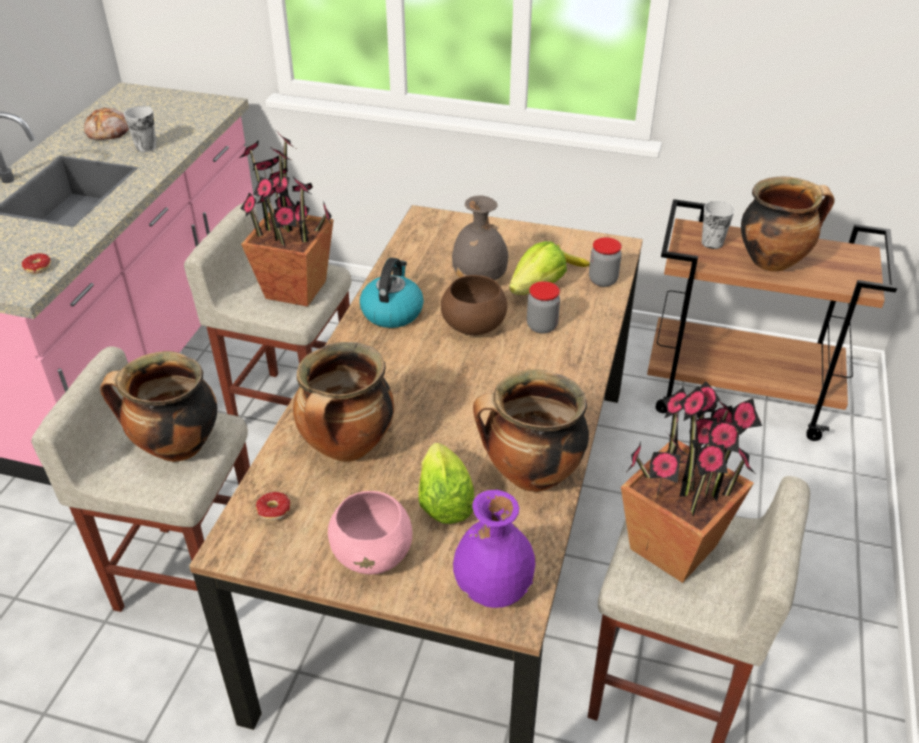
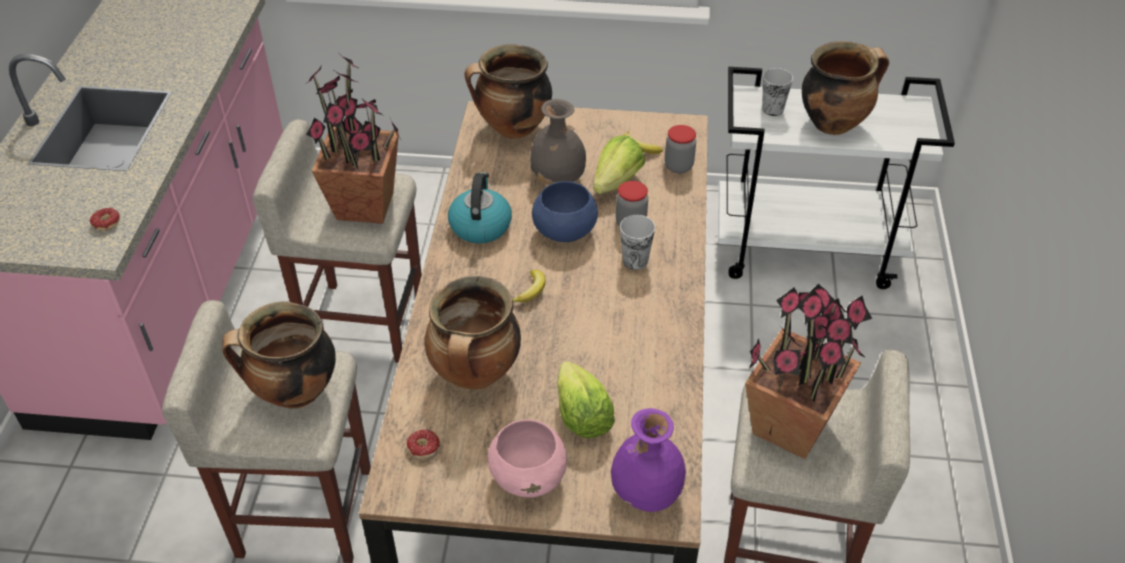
camera: 10 degrees left, 5 degrees up
bread [84,108,129,140] -> none
cup [124,106,157,152] -> cup moved to [620,215,655,270]
brown bowl [441,275,507,335] -> blue bowl [532,181,598,242]
cooking pot [473,369,589,492] -> cooking pot moved to [465,44,552,139]
brown cart [647,199,897,441] -> white cart [718,67,955,289]
none -> banana [513,270,546,302]

